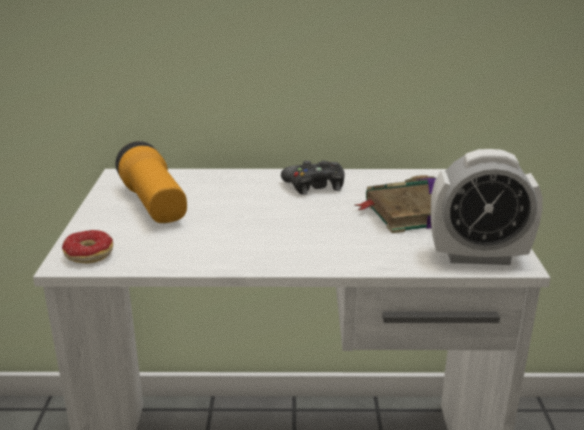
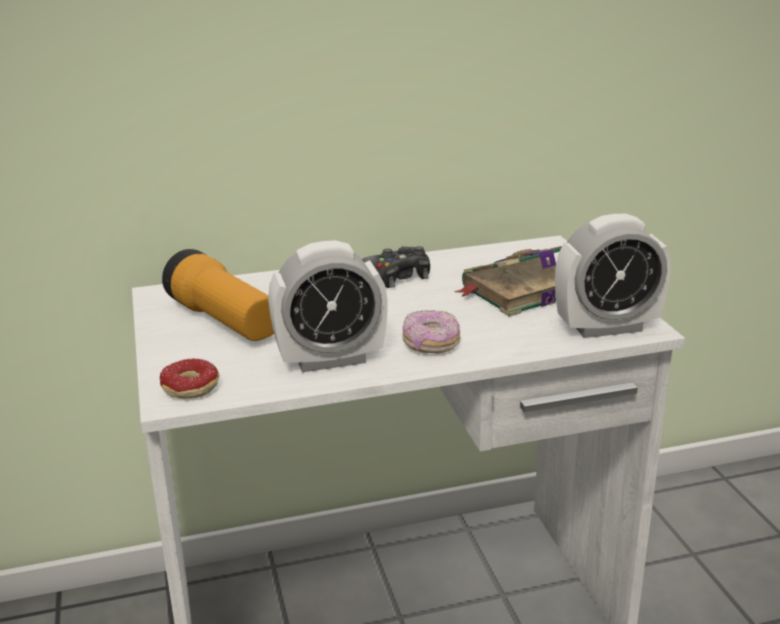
camera: 15 degrees left, 0 degrees up
none -> alarm clock [268,240,388,372]
none -> donut [402,310,461,353]

